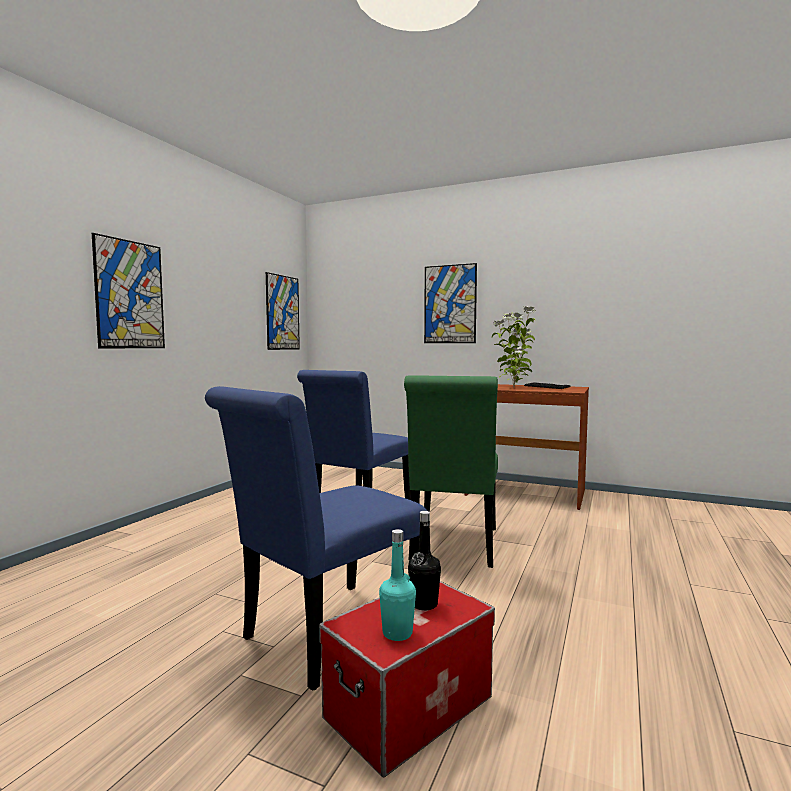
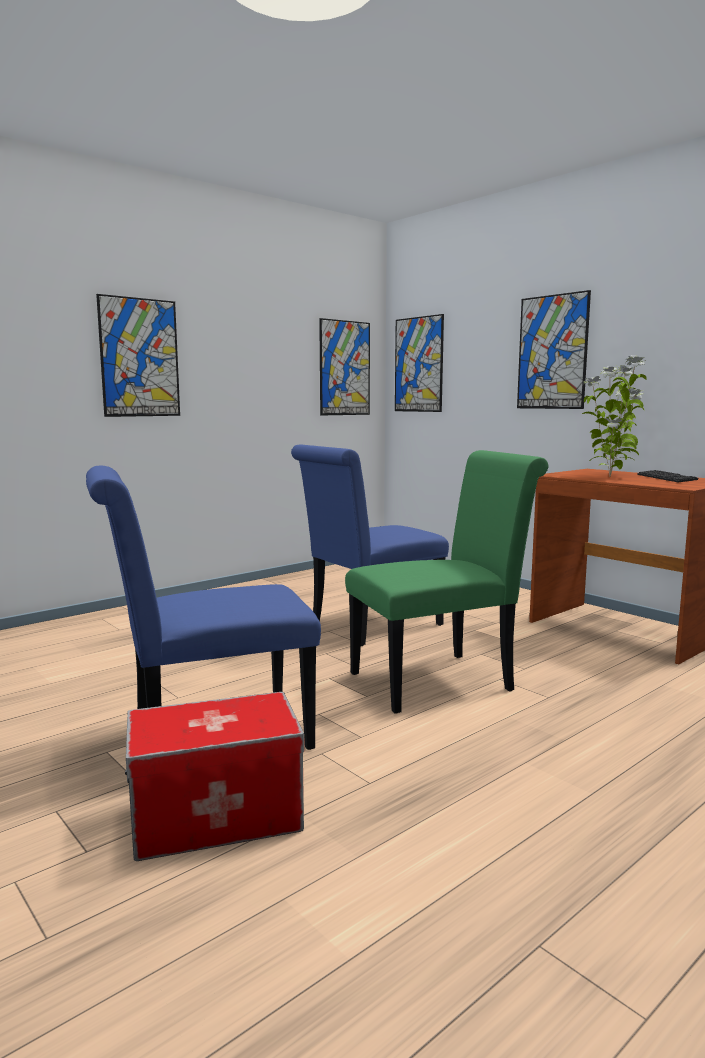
camera: 25 degrees right, 5 degrees up
turquoise bottle [379,529,416,641] -> none
green chair [404,375,498,568] -> green chair turned 150 degrees counterclockwise [345,450,548,713]
black bottle [408,511,441,610] -> none
none -> picture [395,314,444,412]

